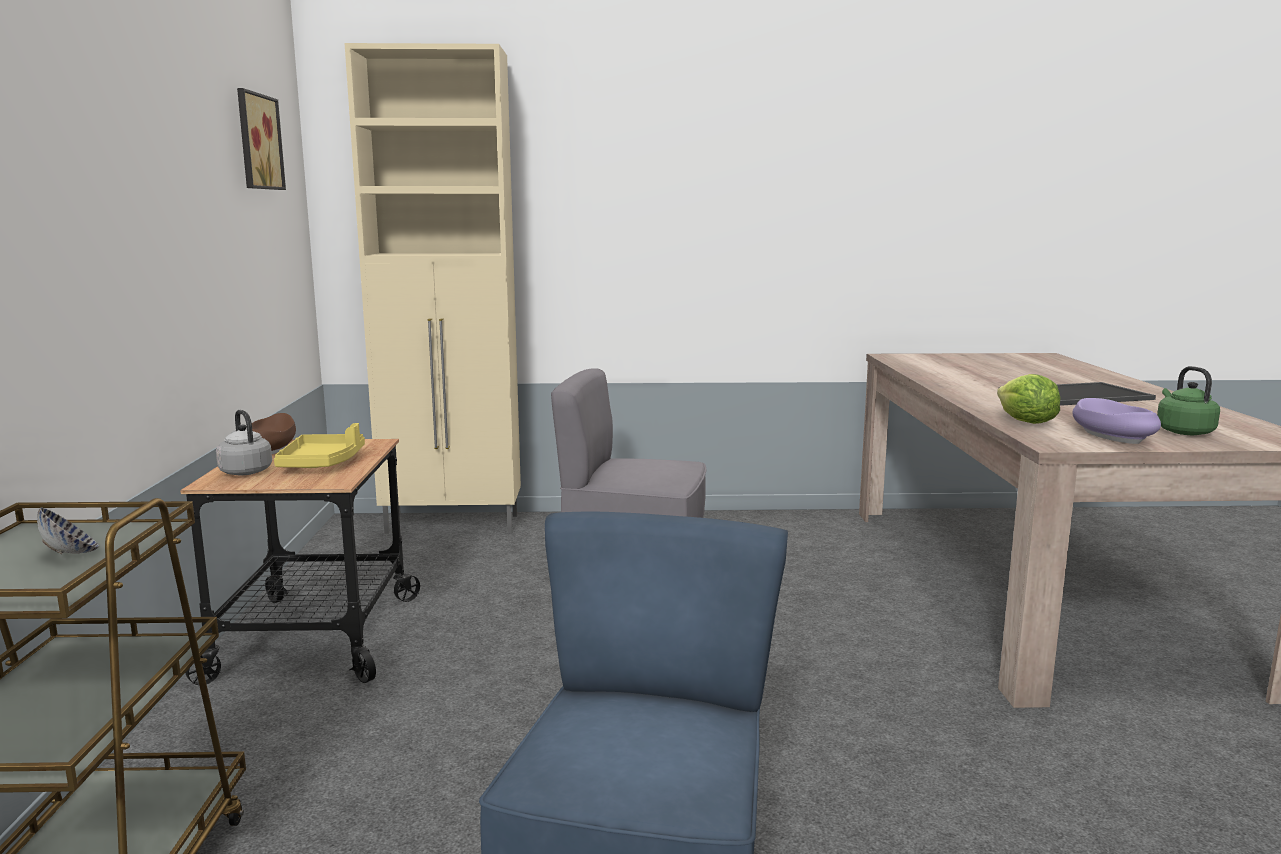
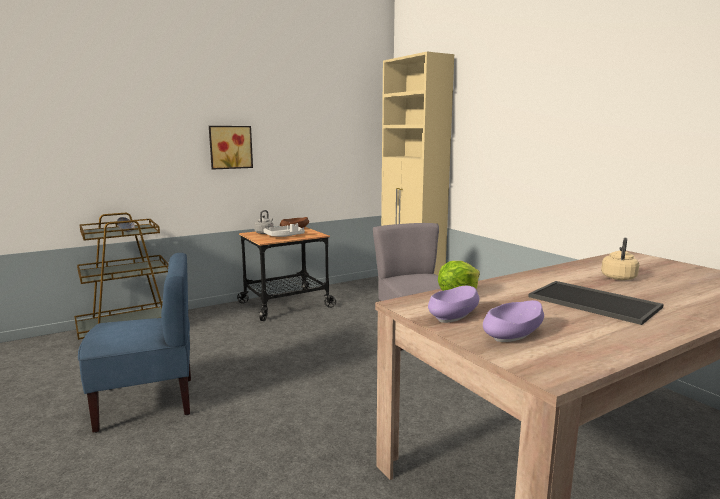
camera: 60 degrees right, 0 degrees up
picture [237,88,286,190] -> picture moved to [209,126,253,170]
yellow tray [274,423,365,468] -> grey tray [264,223,305,237]
green kettle [1157,366,1220,435] -> purple bowl [483,300,544,342]
none -> beige kettle [601,238,639,280]

